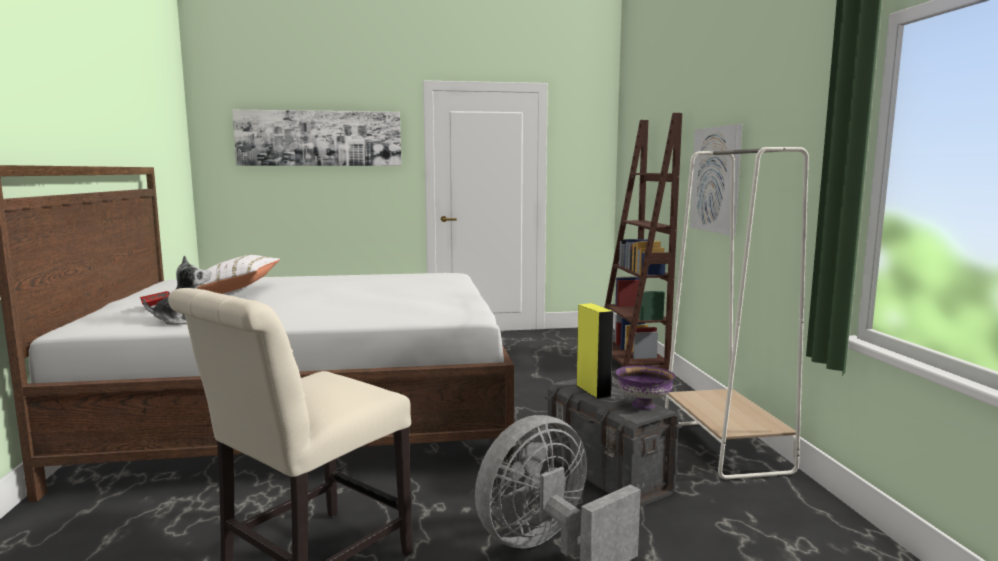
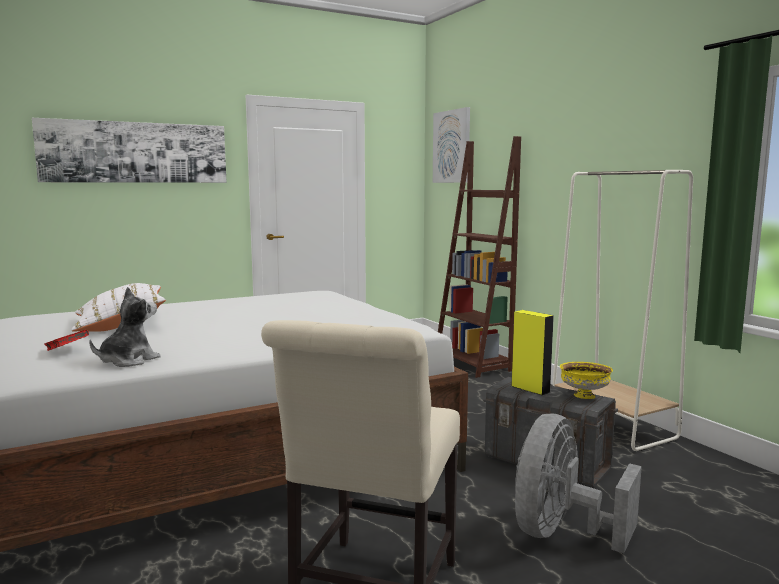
camera: 20 degrees left, 0 degrees up
purple bowl [616,366,675,409] -> yellow bowl [560,362,613,399]
picture [690,124,742,235] -> picture moved to [433,107,470,183]

